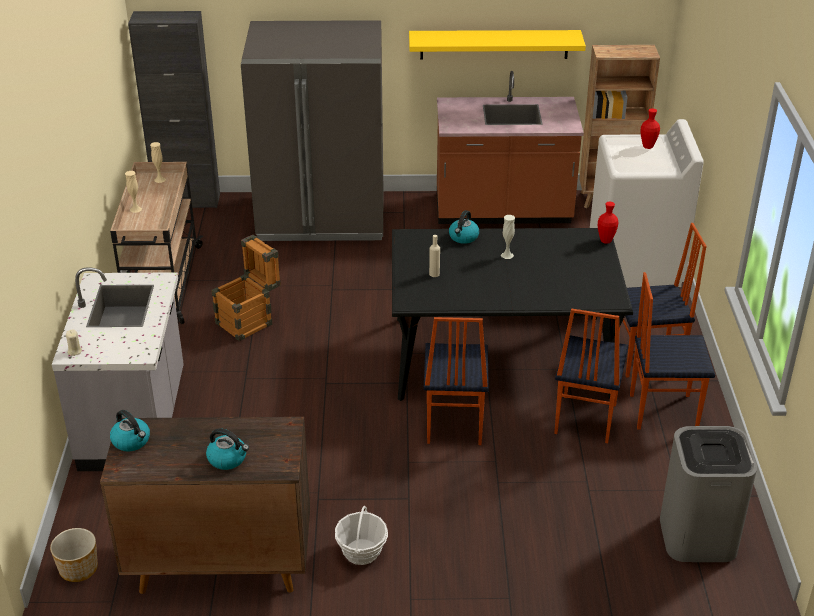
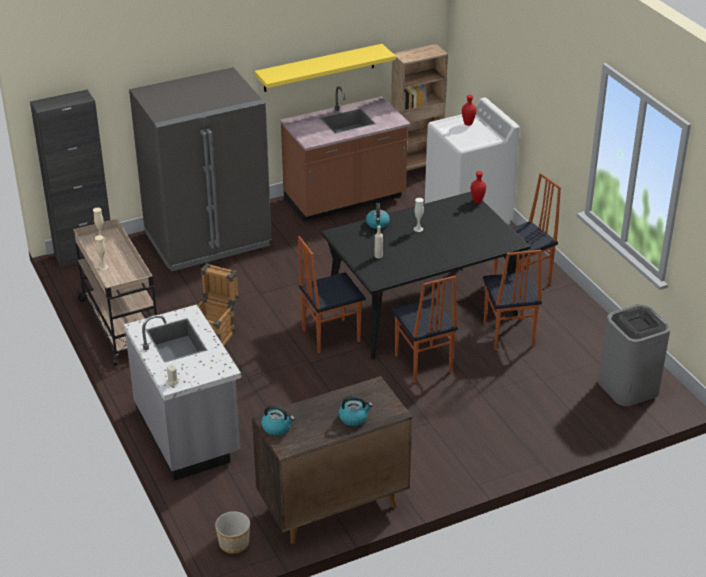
camera: 25 degrees left, 0 degrees up
basket [335,506,388,565] -> none
chair [630,272,715,429] -> chair moved to [298,236,365,353]

